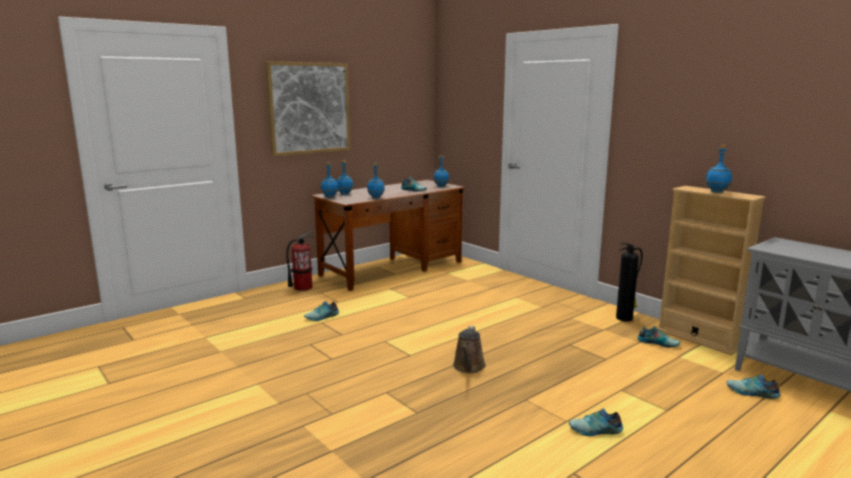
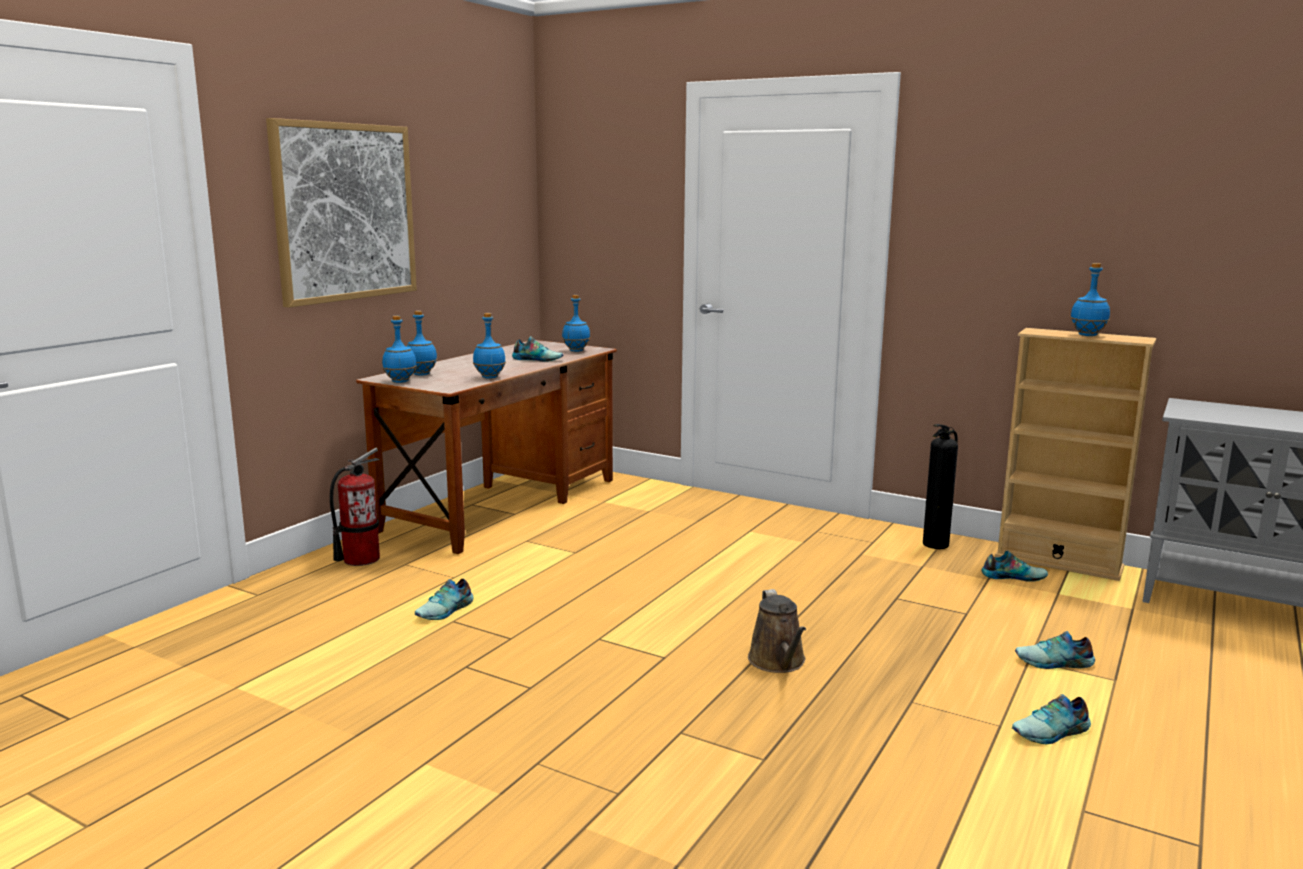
camera: 20 degrees left, 0 degrees up
shoe [727,374,780,399] -> shoe moved to [1015,631,1095,669]

